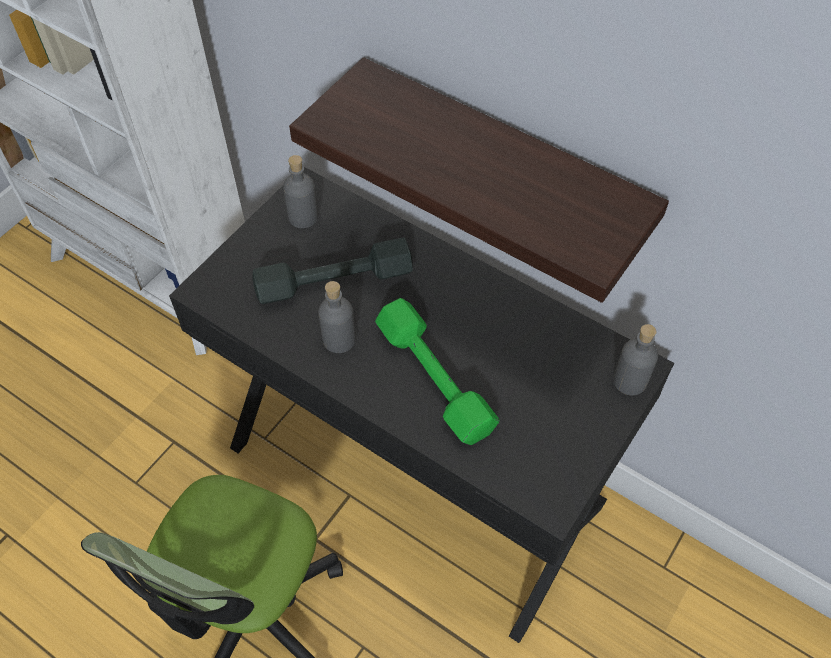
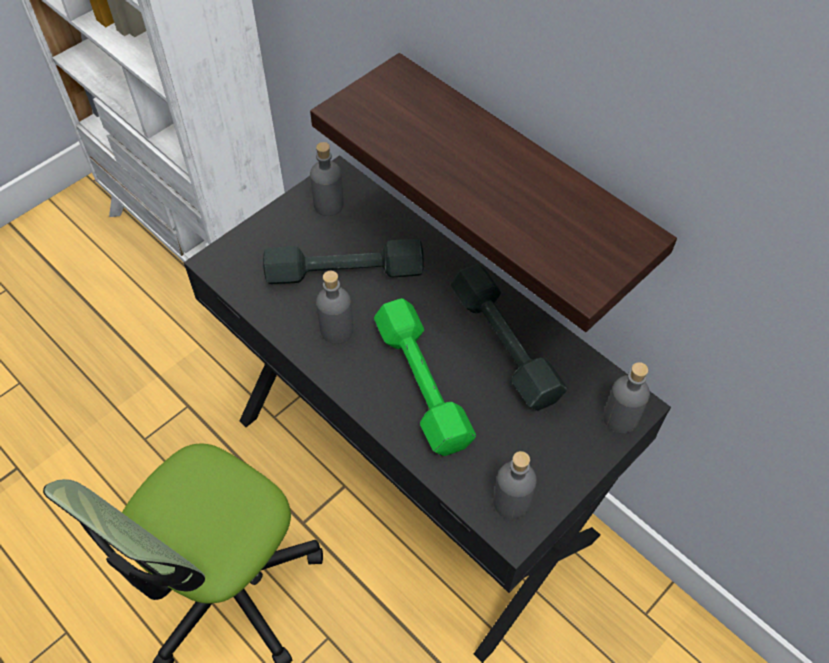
camera: 10 degrees right, 0 degrees up
none -> grey dumbbell [451,264,568,411]
none -> grey bottle [493,451,537,519]

